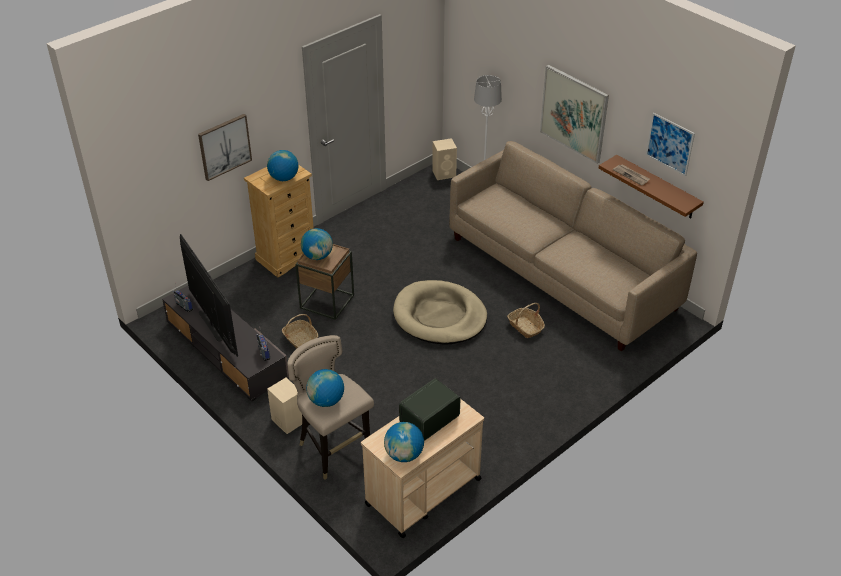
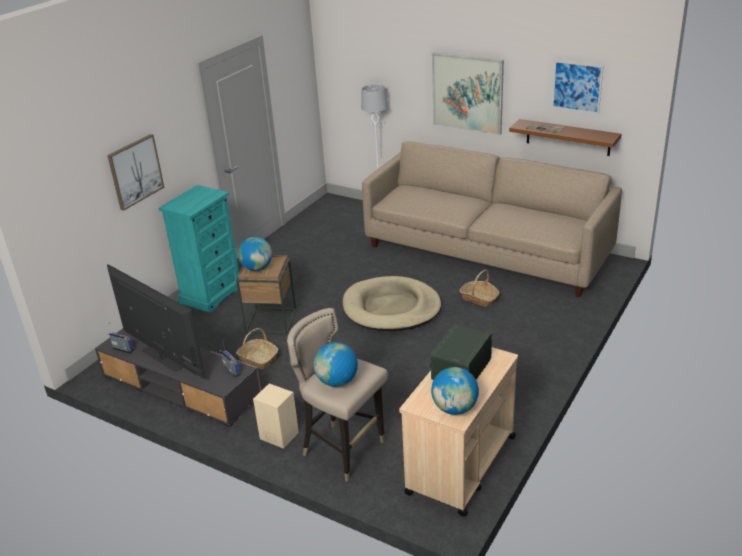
camera: 15 degrees left, 10 degrees down
beige dresser [244,165,314,278] -> turquoise dresser [158,185,240,313]
globe [267,150,299,181] -> none
beige speaker [432,138,457,180] -> none

